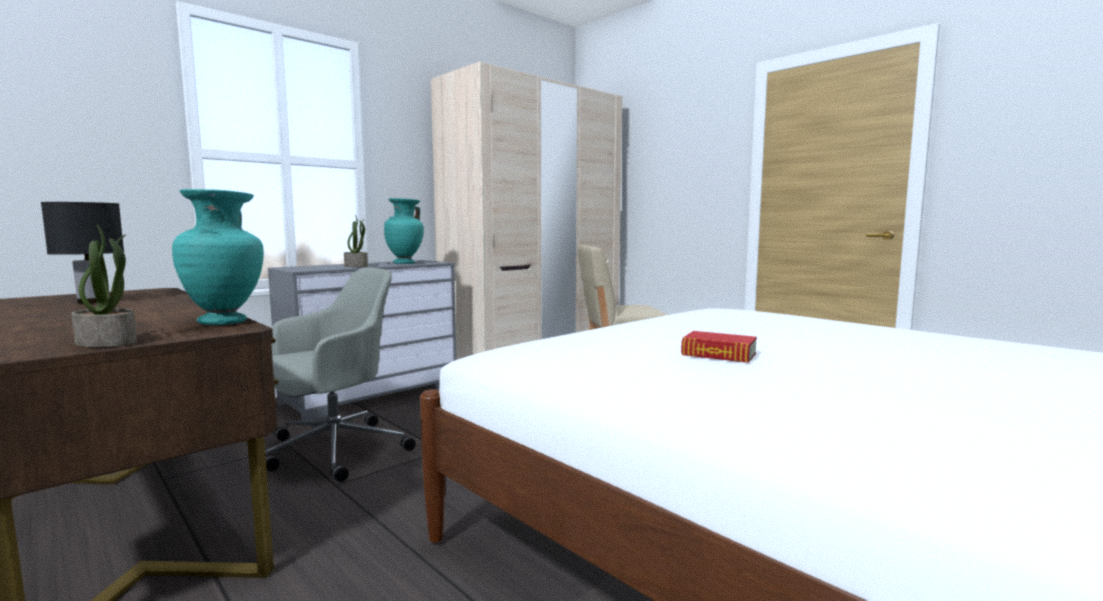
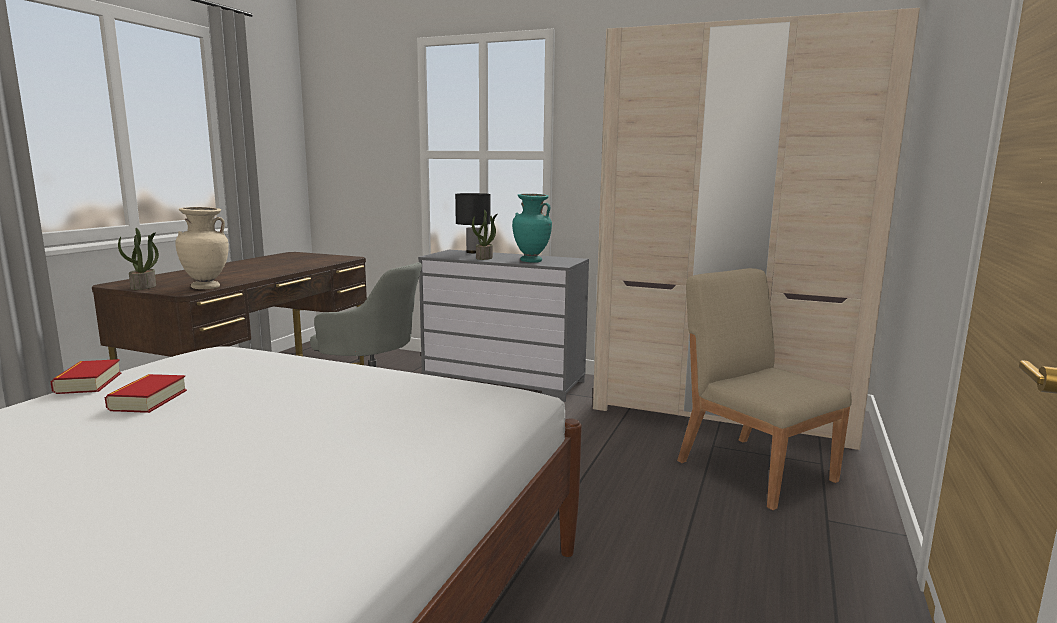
camera: 65 degrees right, 5 degrees up
black table lamp [41,202,124,304] -> black table lamp moved to [455,193,491,253]
turquoise vase [172,189,264,325] -> beige vase [175,207,229,289]
none -> book [51,359,121,394]

